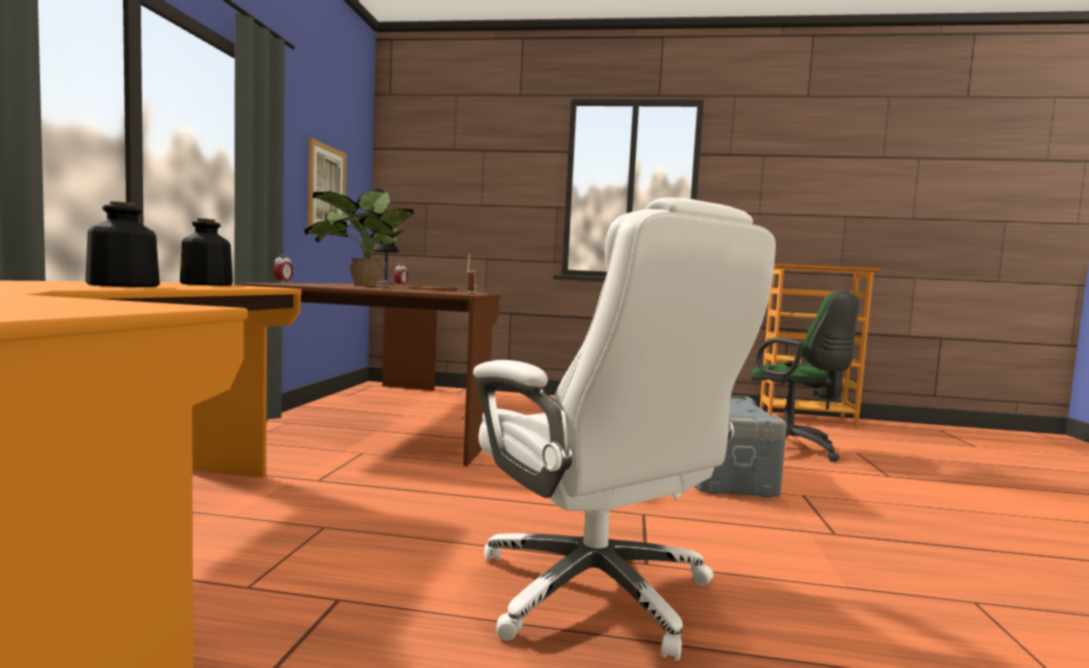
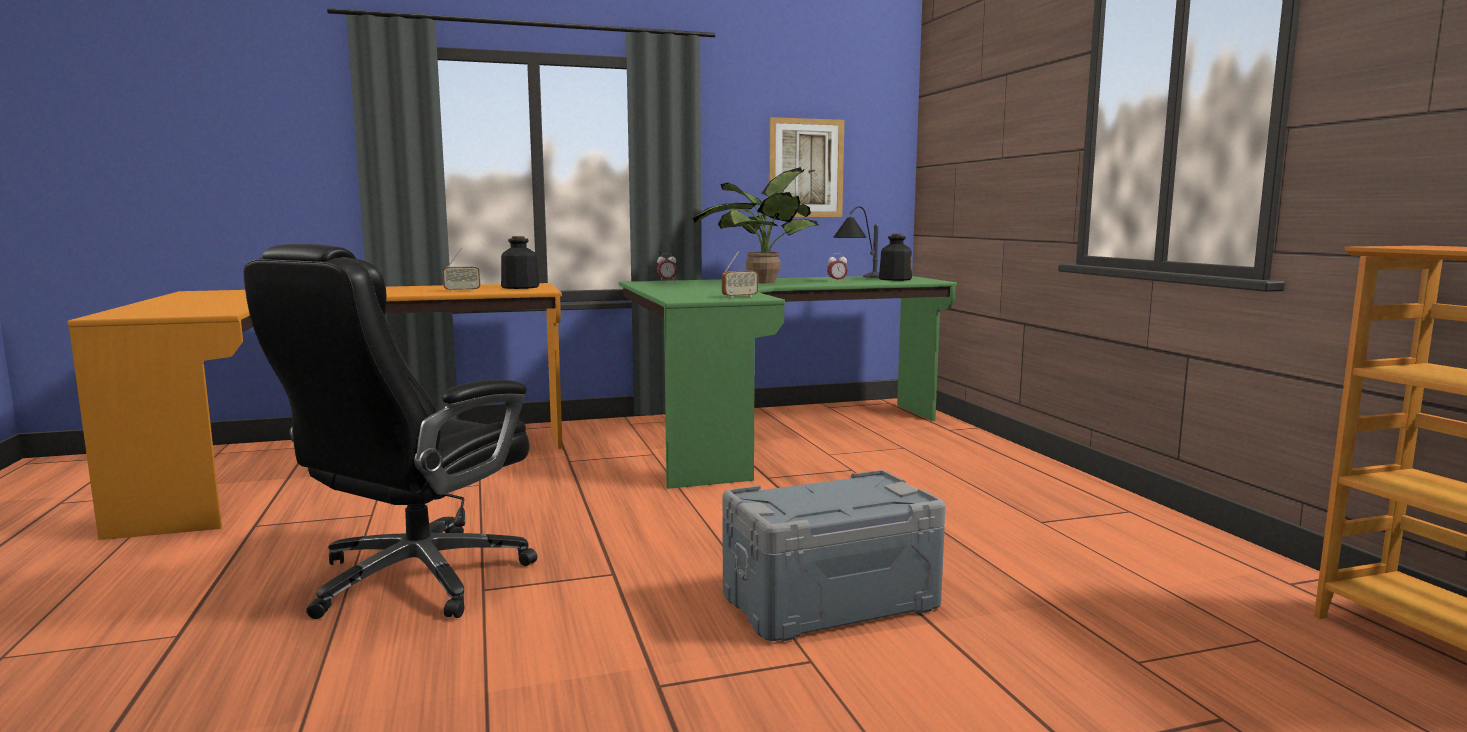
camera: 65 degrees right, 5 degrees up
bottle [85,201,160,287] -> bottle moved to [879,234,912,281]
brown desk [239,283,501,466] -> green desk [619,276,957,489]
white office chair [473,198,776,661] -> black office chair [244,244,538,619]
green office chair [751,290,859,462] -> none
none -> radio [443,249,480,292]

